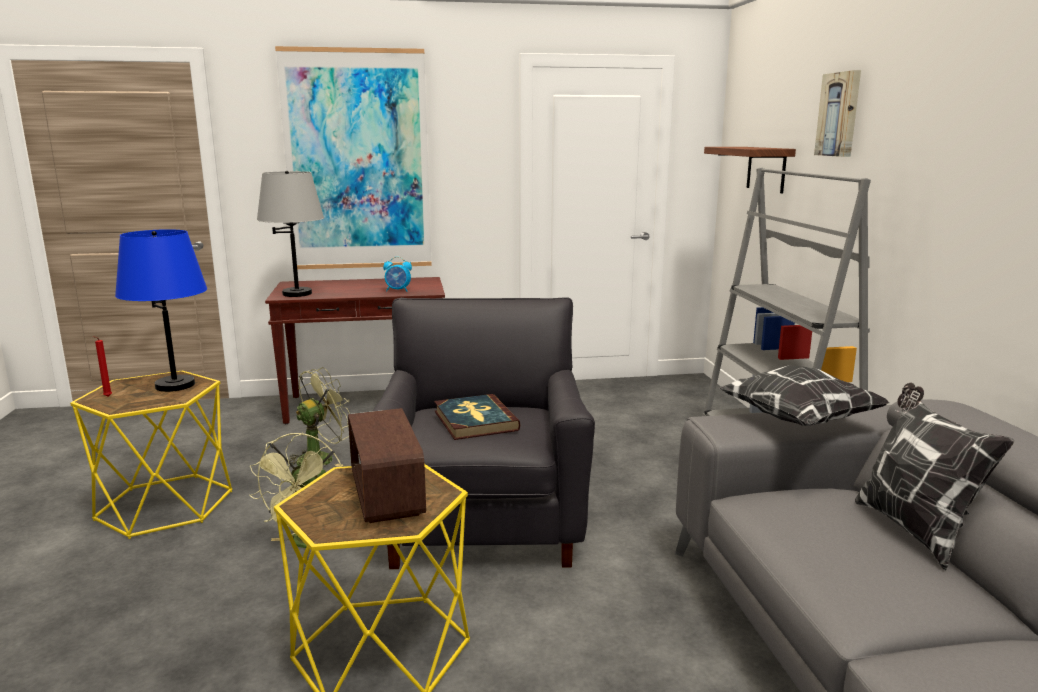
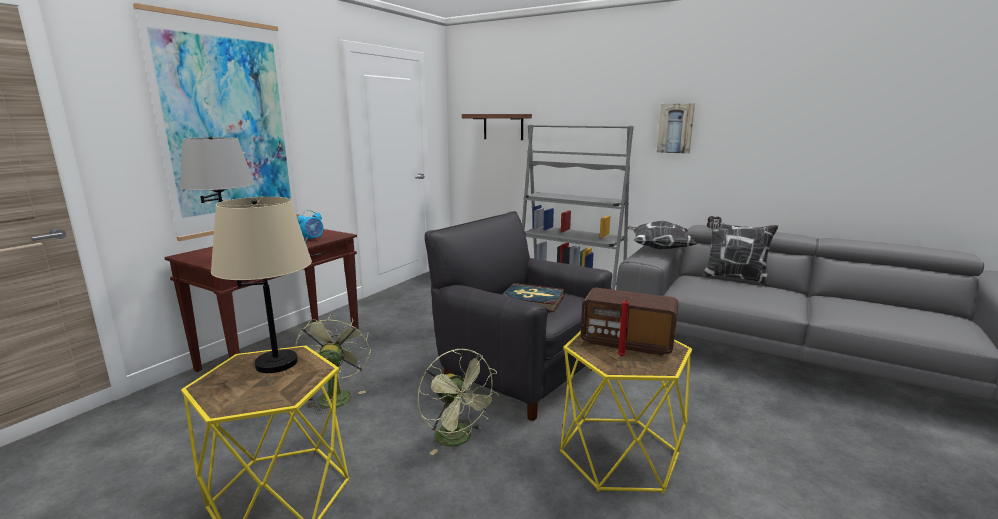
camera: 50 degrees left, 0 degrees up
red candle [92,336,112,397] -> red candle moved to [618,298,631,357]
blue table lamp [115,229,207,392] -> beige table lamp [211,197,312,373]
picture [814,70,861,157] -> picture moved to [657,104,695,154]

